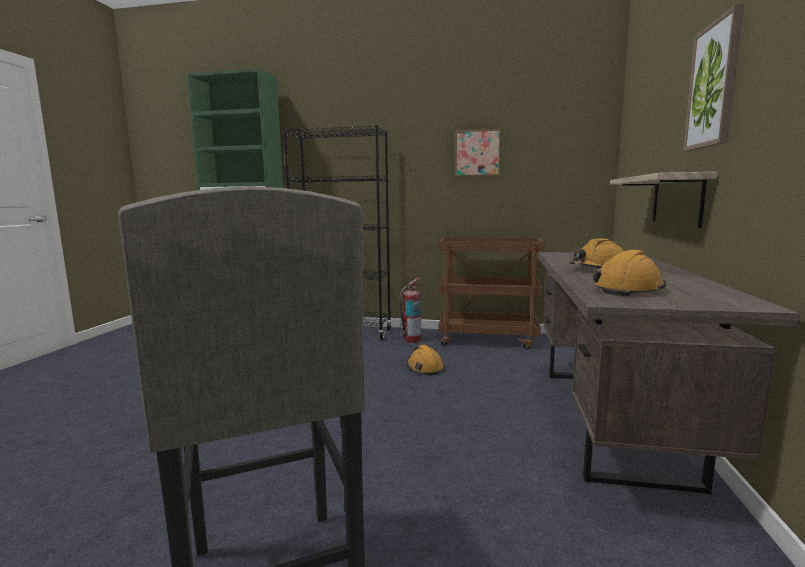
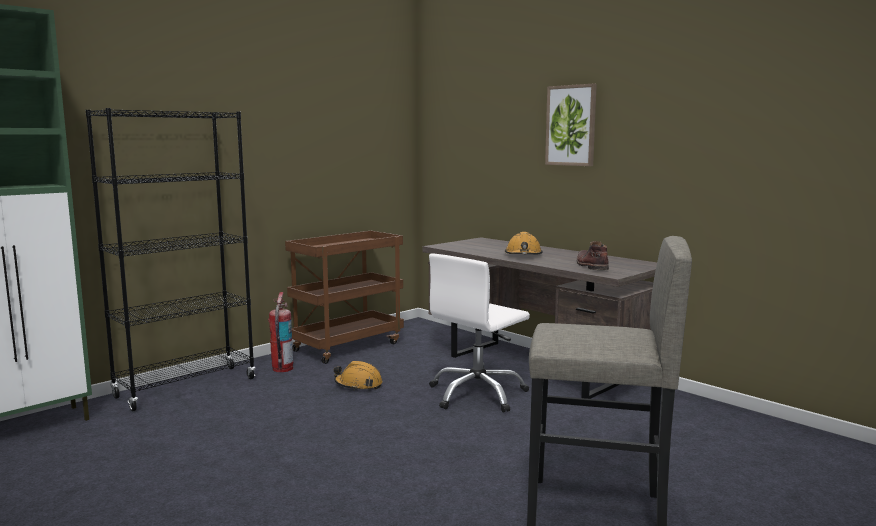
camera: 55 degrees left, 0 degrees up
picture [455,129,501,177] -> none
orange hard hat [593,250,666,296] -> brown boot [577,241,609,270]
shelf [610,172,718,228] -> none
none -> white office chair [429,254,530,413]

